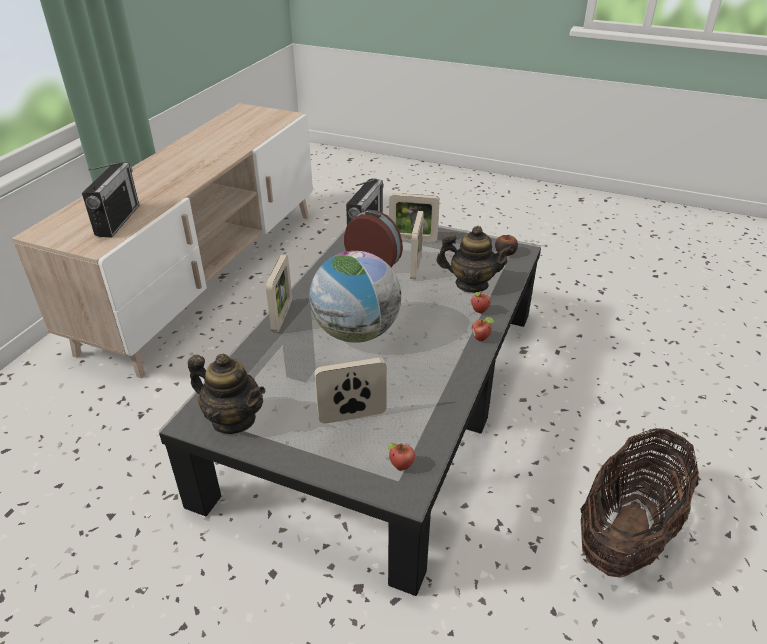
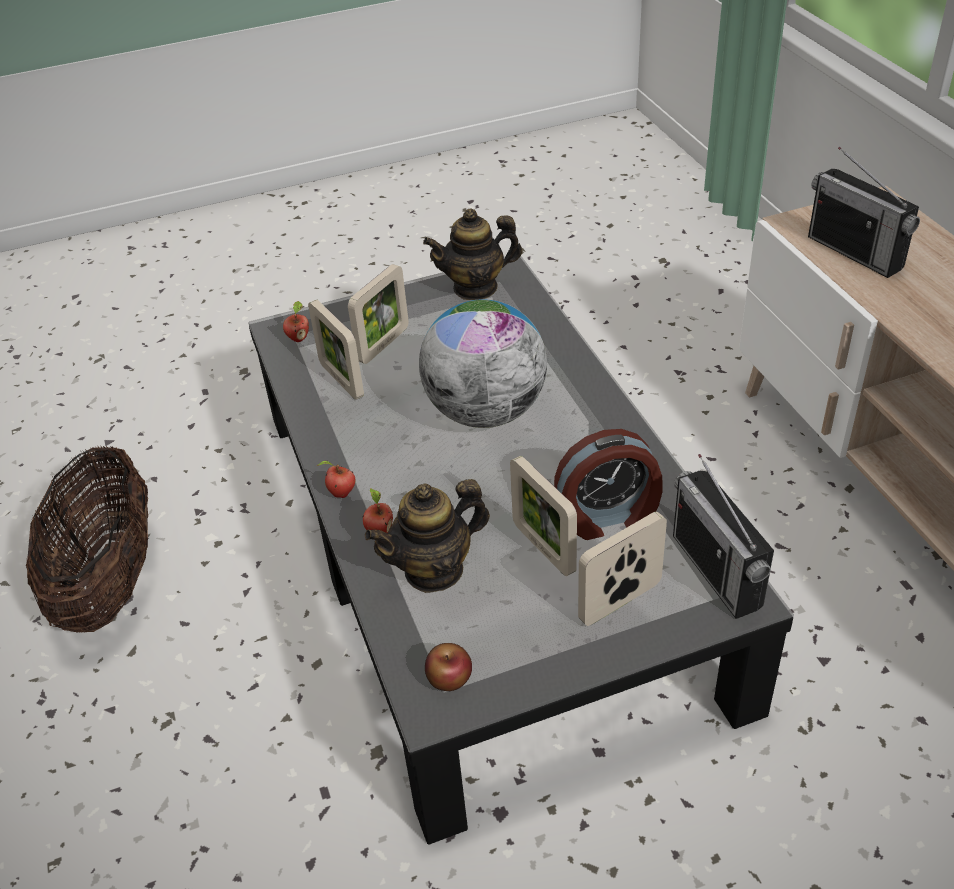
camera: 140 degrees right, 5 degrees up
picture frame [266,255,292,332] -> picture frame moved to [308,300,364,400]

